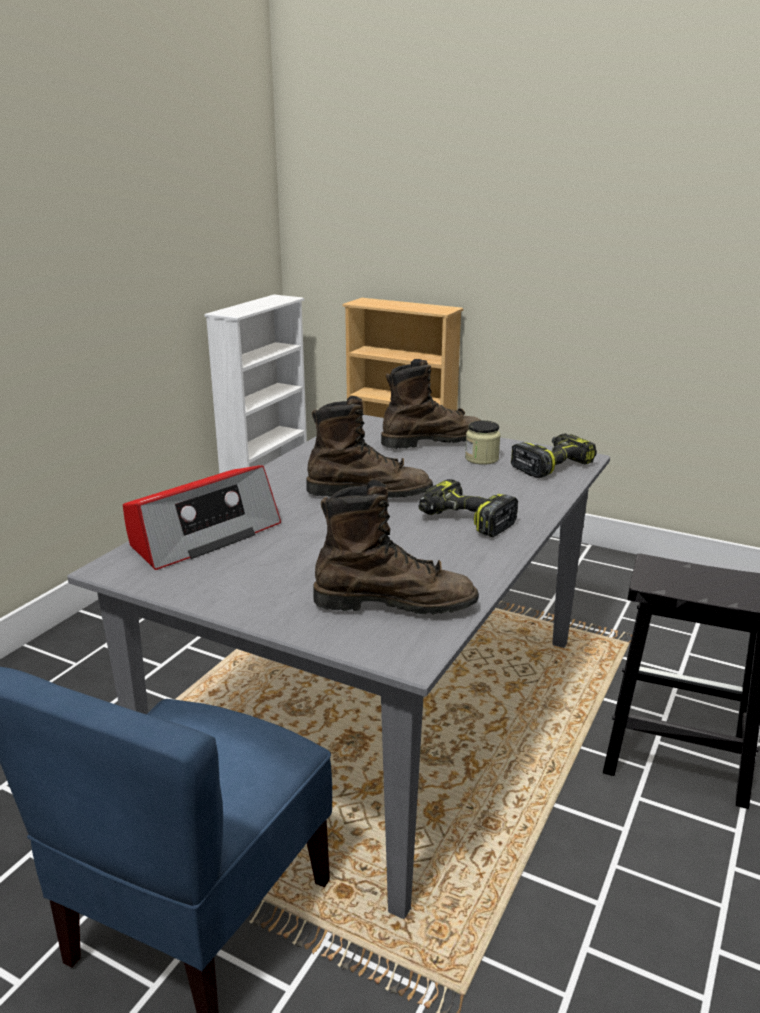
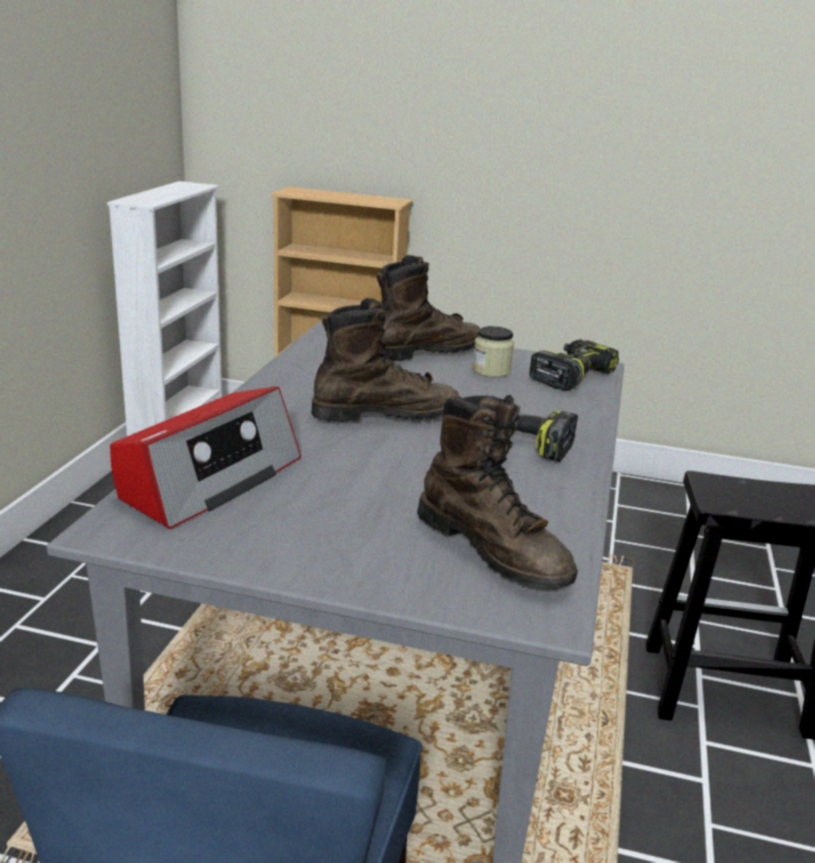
camera: 15 degrees left, 0 degrees up
brown boot [313,480,479,615] -> brown boot turned 60 degrees clockwise [417,394,578,589]

